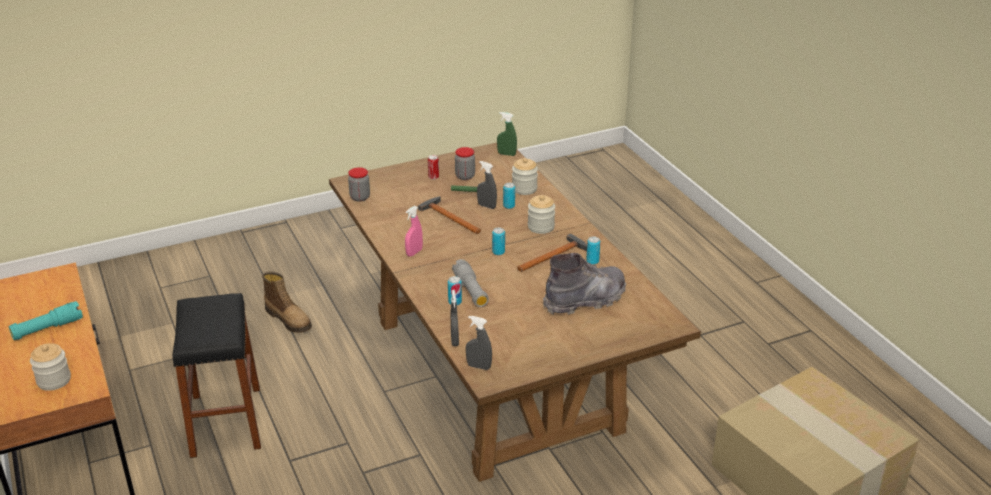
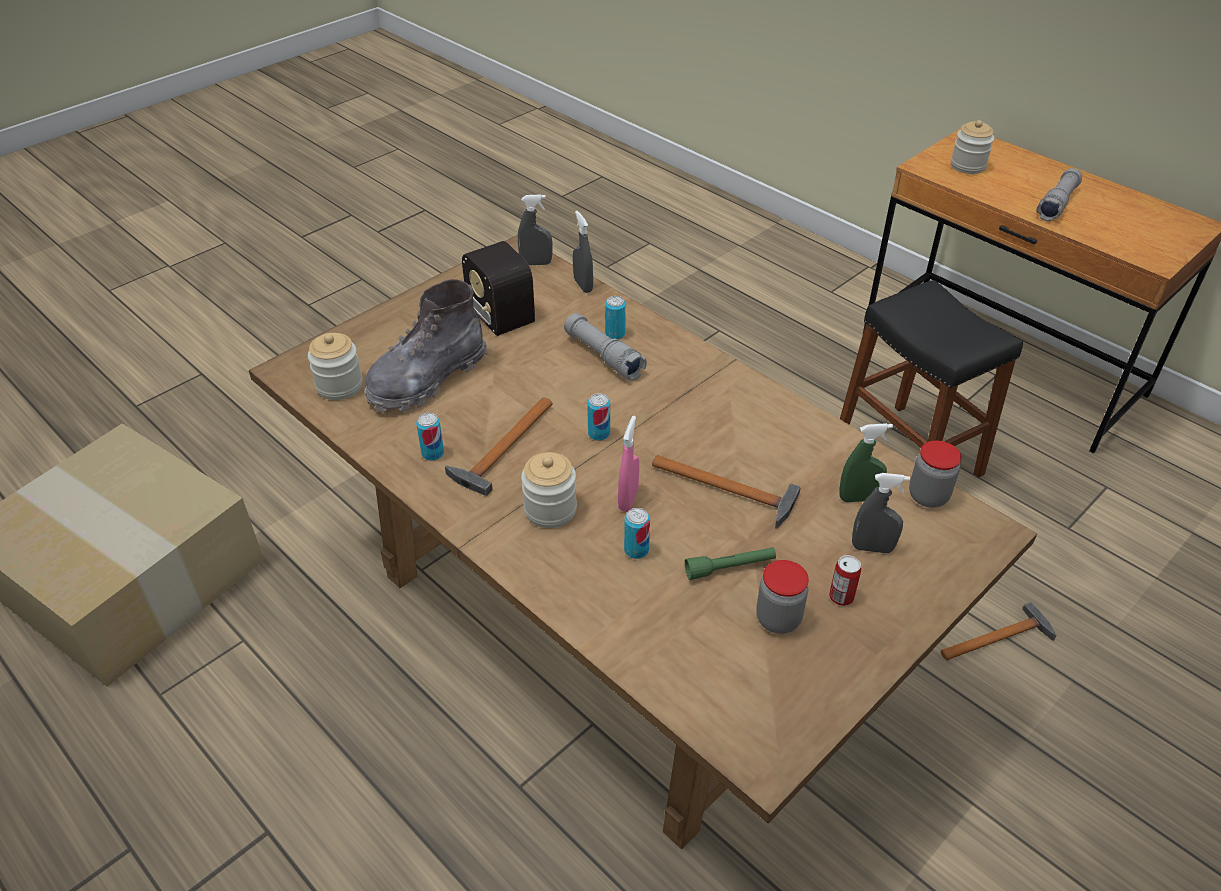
camera: 160 degrees right, 10 degrees up
turquoise flashlight [9,301,83,340] -> grey flashlight [1037,168,1082,221]
boot [262,271,312,333] -> hammer [941,602,1056,660]
pink spray bottle [405,206,423,257] -> pink spray bottle moved to [618,416,639,512]
grey spray bottle [477,161,497,209] -> grey spray bottle moved to [852,473,910,553]
green spray bottle [497,112,517,156] -> green spray bottle moved to [839,423,893,502]
jar [512,158,538,195] -> jar moved to [308,333,363,400]
none -> radio [462,241,535,336]

